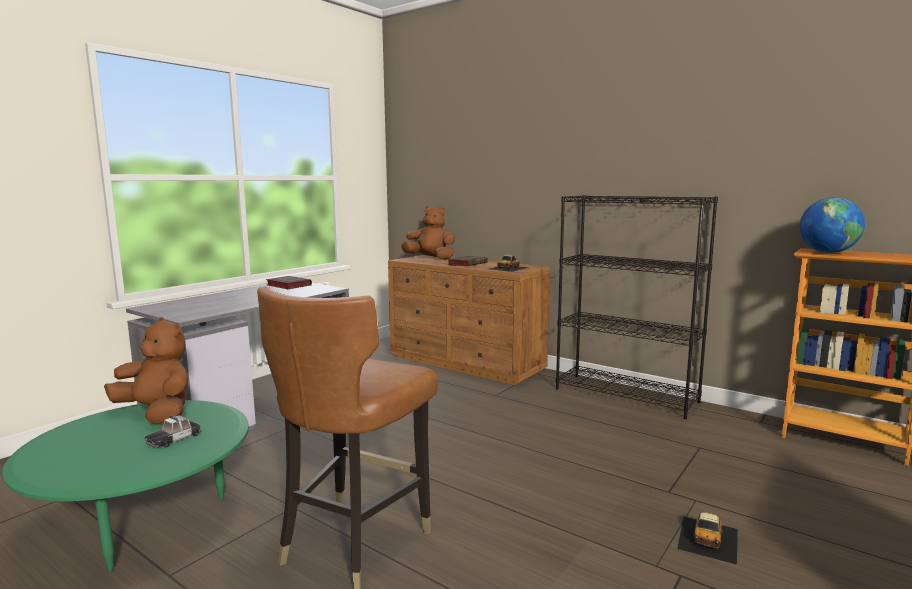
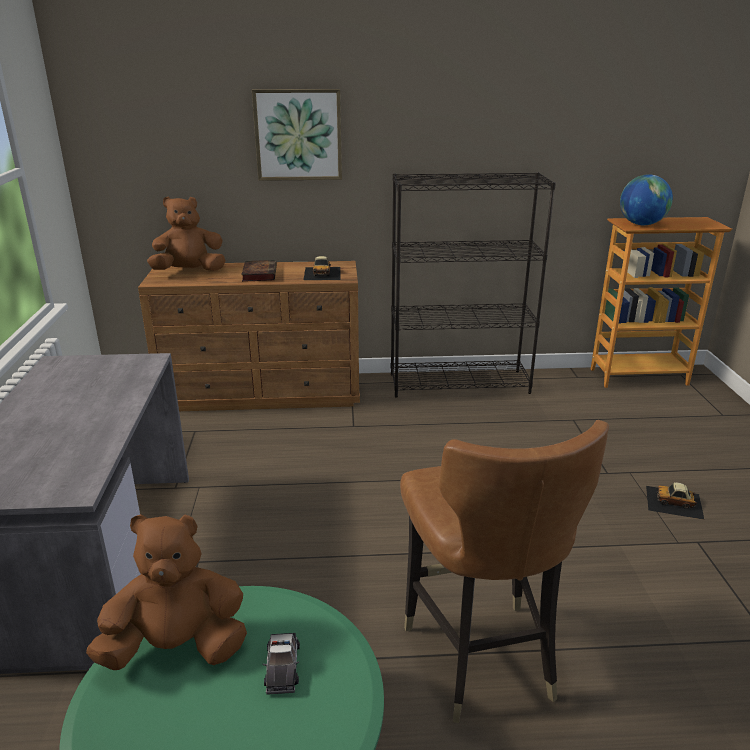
camera: 40 degrees left, 15 degrees up
book [266,276,312,289] -> none
toy car [677,512,738,565] -> toy car turned 120 degrees clockwise [646,482,704,520]
none -> picture [252,89,342,181]

